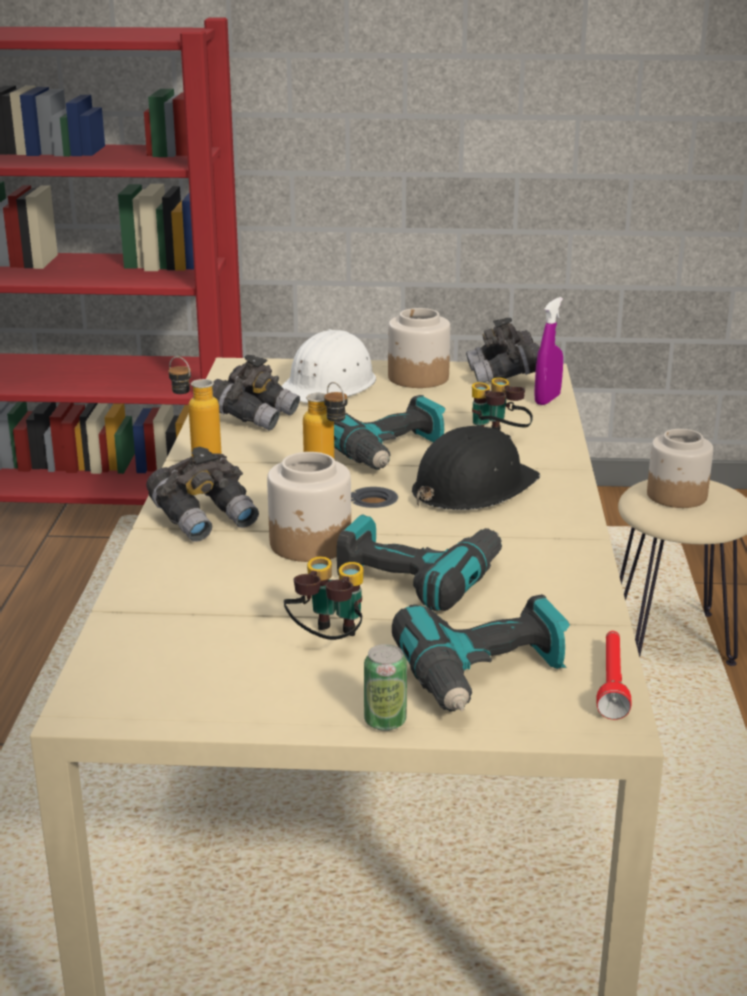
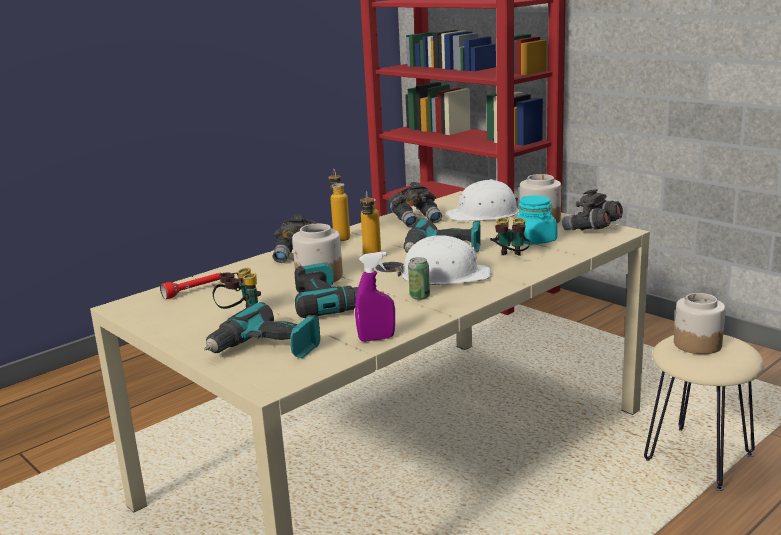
camera: 45 degrees right, 5 degrees down
can [364,644,407,731] -> can moved to [408,257,430,300]
black hard hat [412,426,540,510] -> white hard hat [395,235,491,285]
purple spray bottle [534,297,563,405] -> purple spray bottle moved to [355,252,395,342]
red flashlight [596,631,631,720] -> red flashlight moved to [160,273,221,299]
none -> turquoise jar [516,195,558,245]

